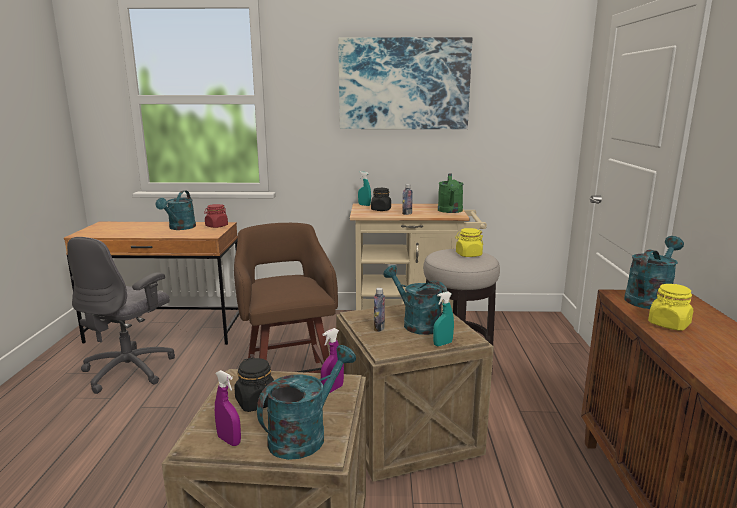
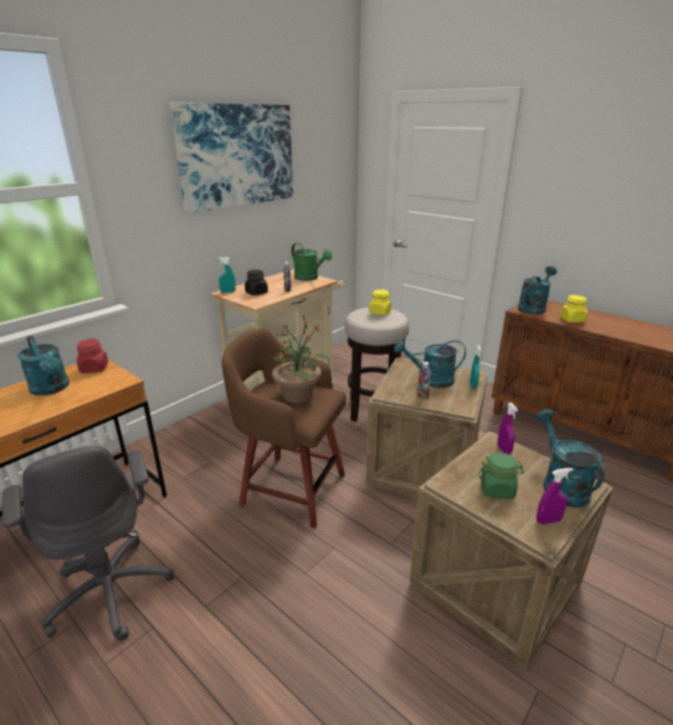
camera: 50 degrees left, 10 degrees up
black jar [234,357,274,412] -> green jar [478,452,524,499]
turquoise watering can [624,236,684,309] -> turquoise watering can turned 45 degrees clockwise [518,266,557,314]
none -> potted plant [272,319,328,403]

